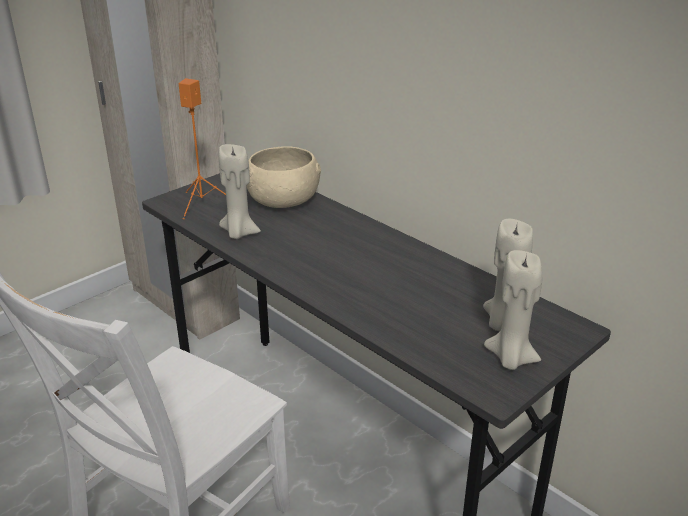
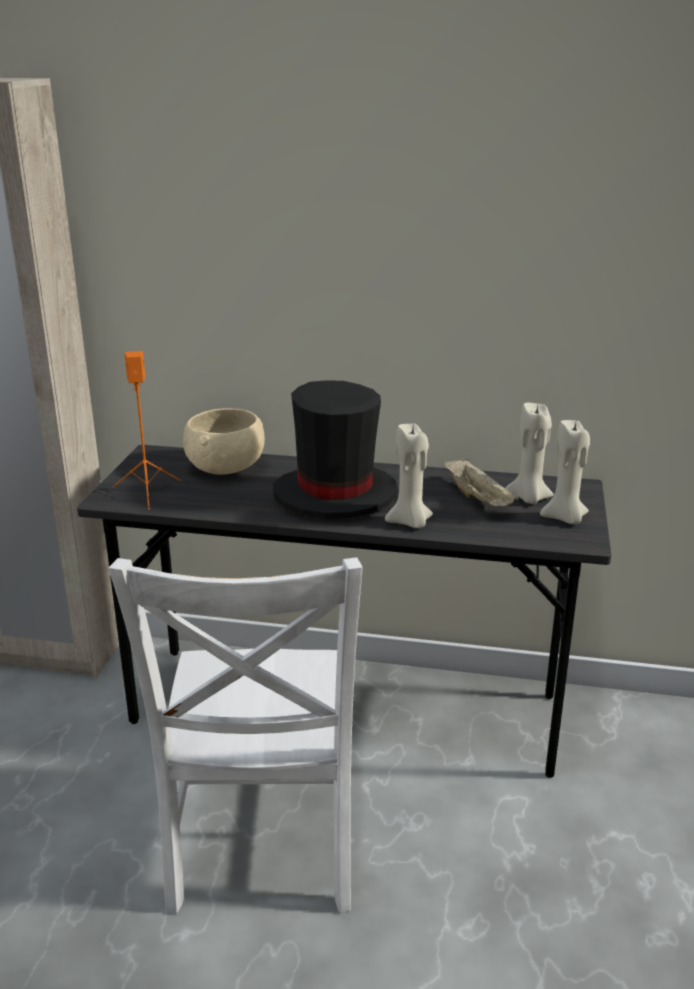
camera: 35 degrees left, 5 degrees down
beige candle [219,144,261,239] -> beige candle moved to [385,424,433,528]
none -> black hat [273,380,397,519]
none -> beige tray [443,458,518,506]

